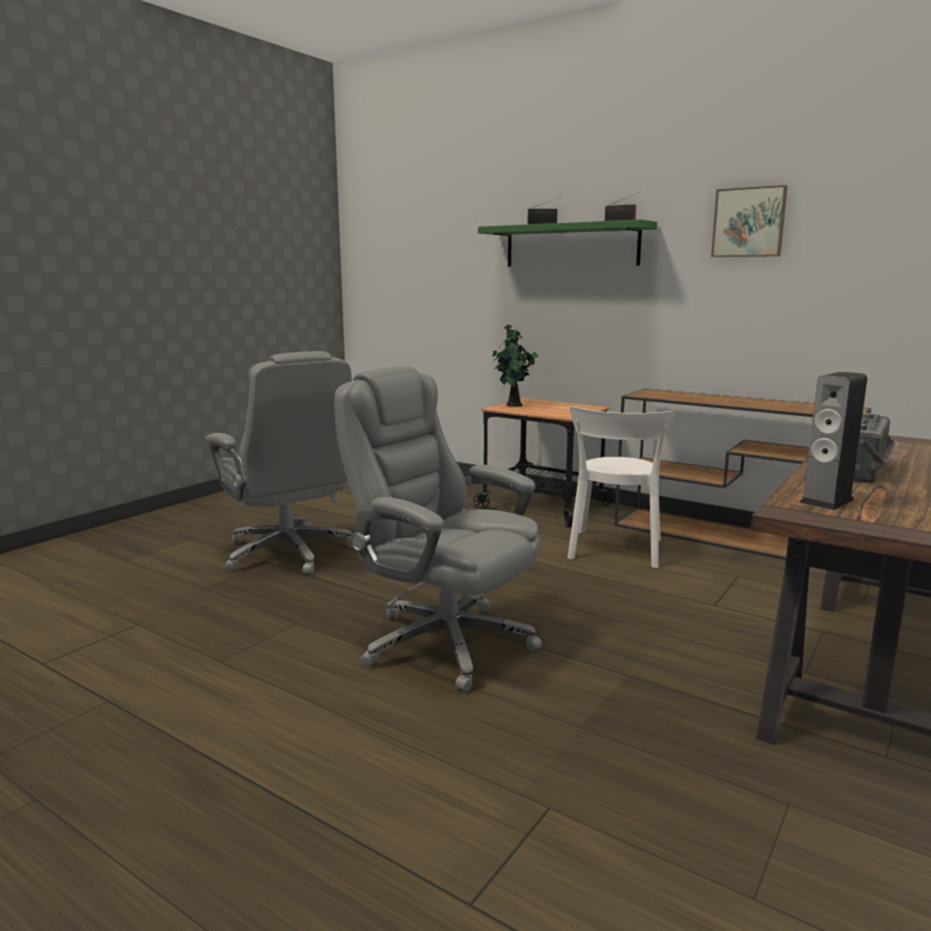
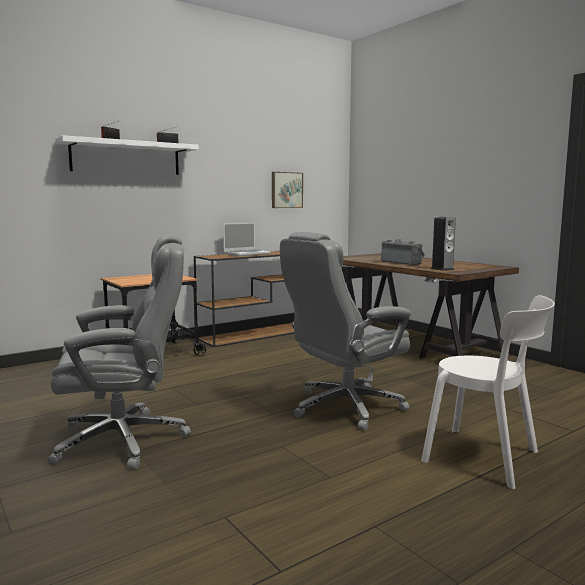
camera: 70 degrees left, 5 degrees down
green shelf [478,219,657,267] -> white shelf [55,135,199,175]
potted plant [492,324,538,407] -> none
white chair [568,406,675,568] -> white chair moved to [421,295,555,489]
picture [711,185,788,257] -> picture moved to [272,172,303,208]
none -> laptop [223,222,271,256]

